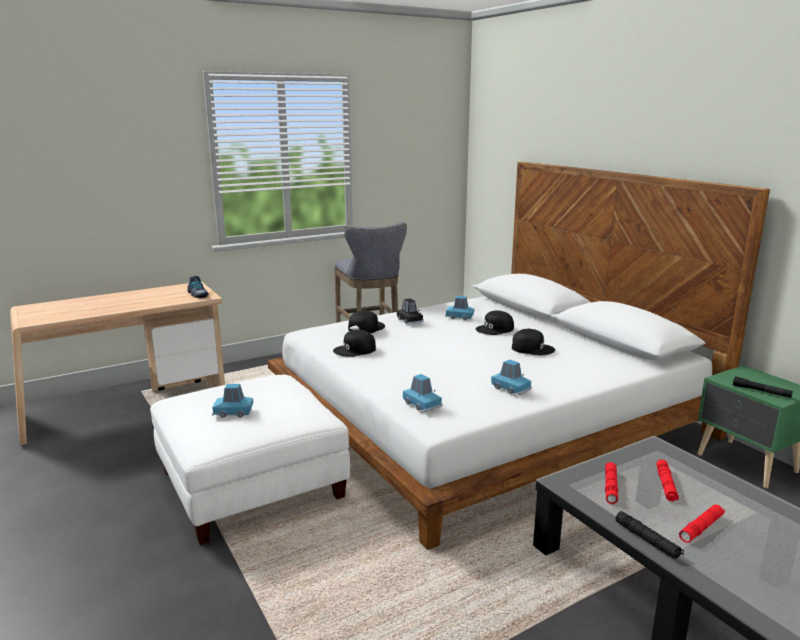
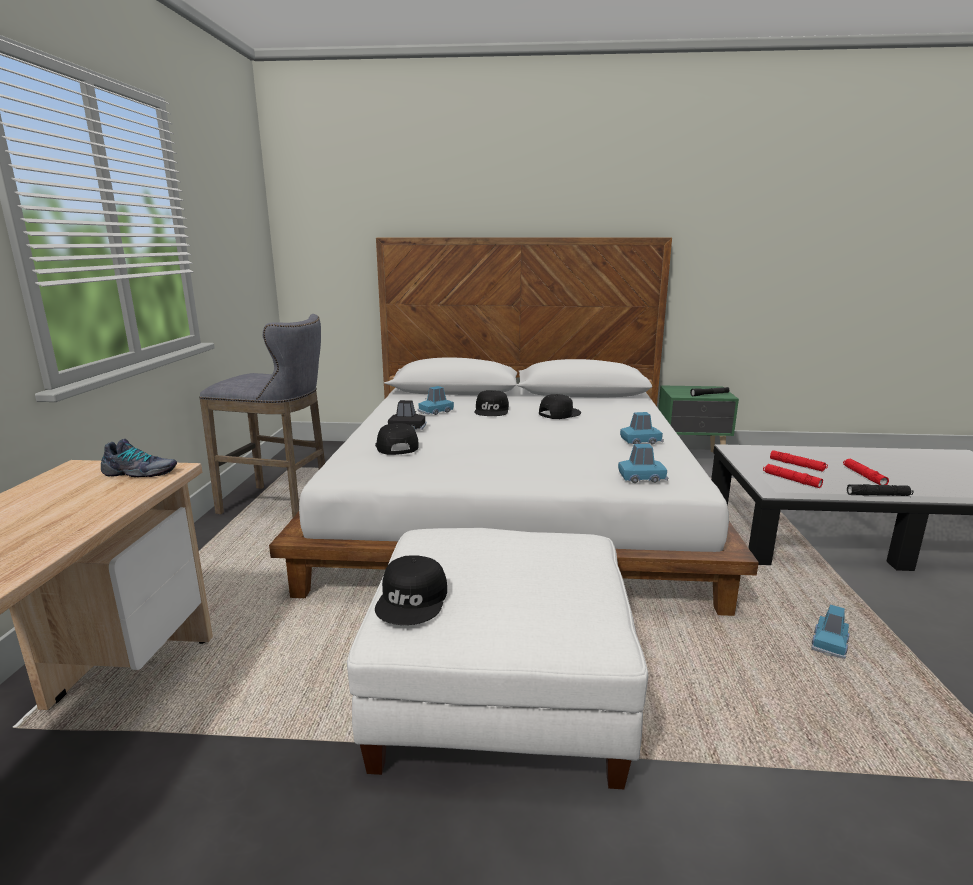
camera: 55 degrees left, 0 degrees up
blue toy car [212,384,253,418] -> blue toy car moved to [811,605,849,659]
black cap [333,330,376,357] -> black cap moved to [375,555,447,625]

